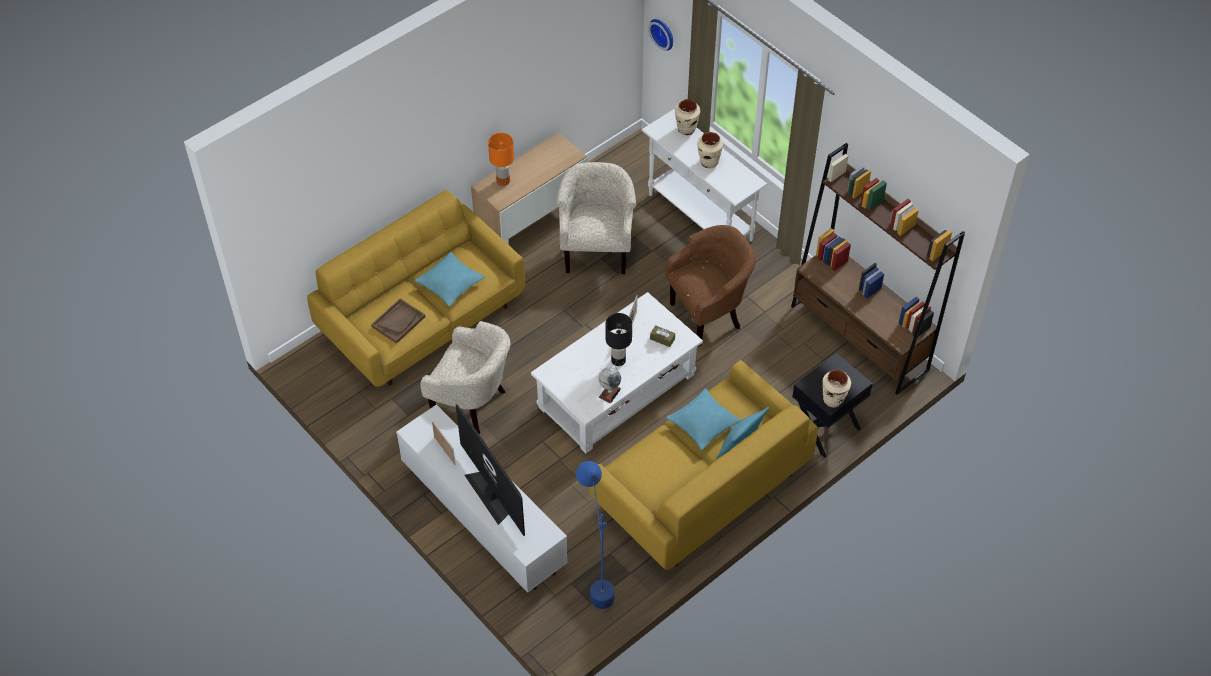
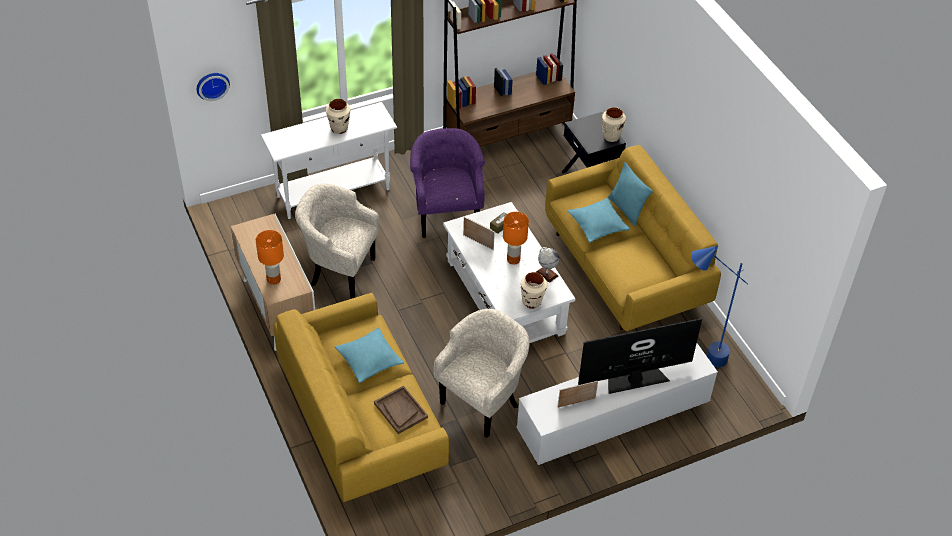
camera: 75 degrees left, 5 degrees down
black table lamp [606,313,632,366] -> orange table lamp [503,212,529,265]
brown armchair [665,225,756,347] -> purple armchair [410,128,485,238]
beige vase [675,99,700,135] -> beige vase moved to [521,272,547,309]

